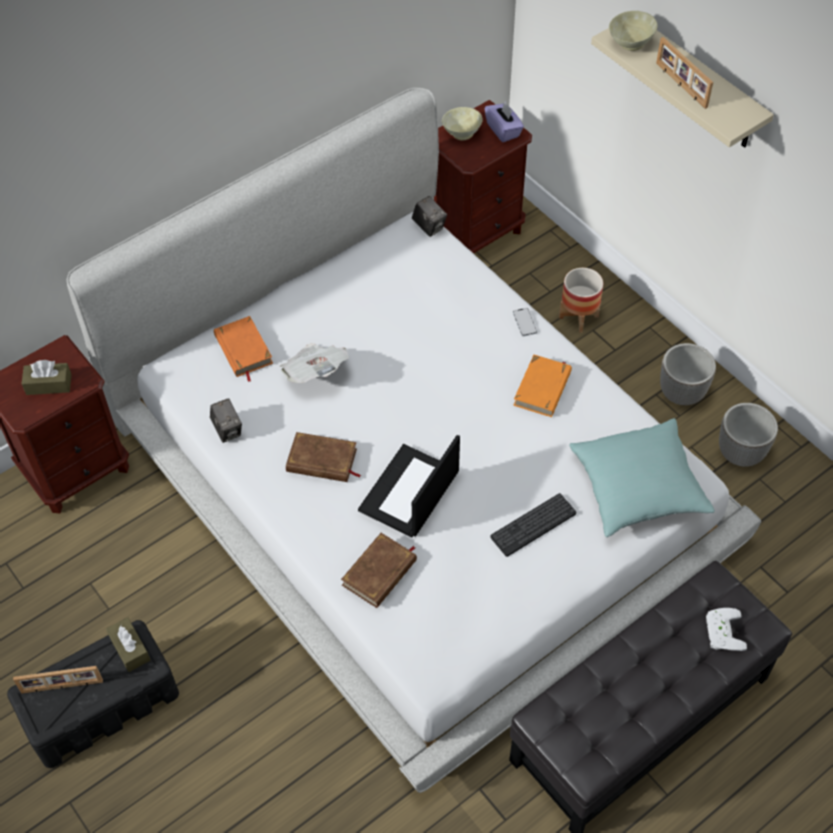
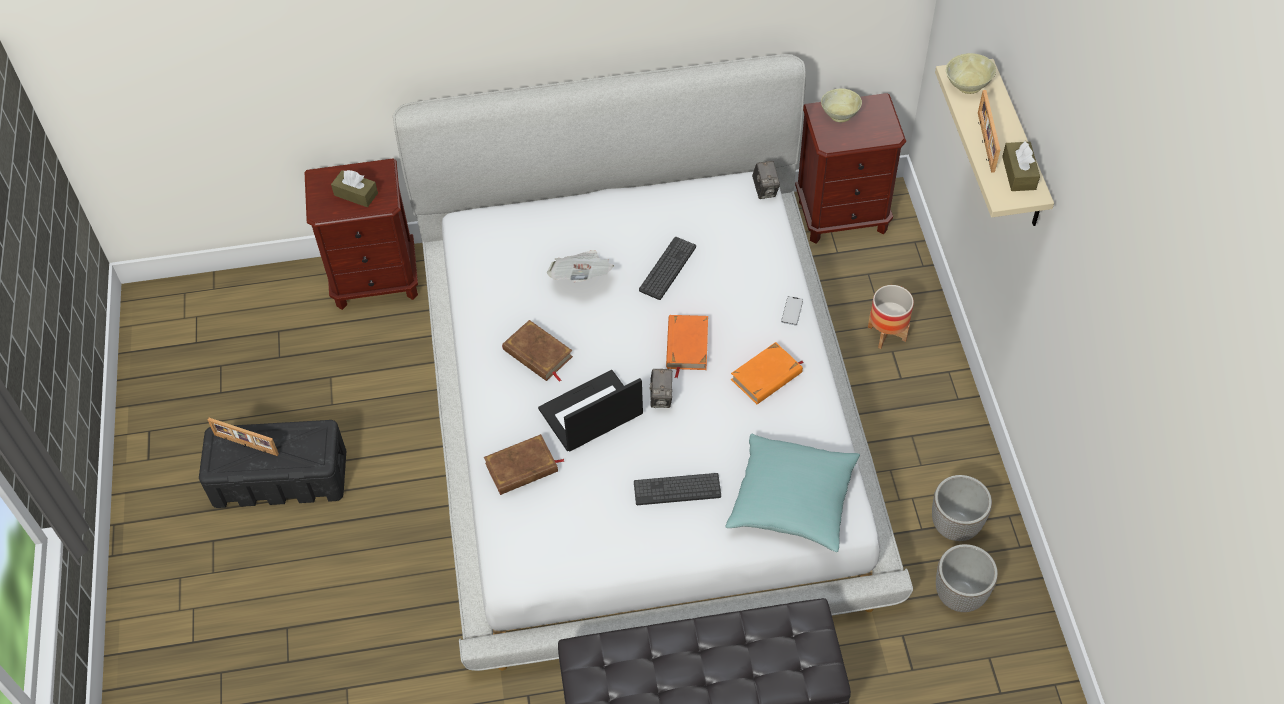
camera: 30 degrees right, 0 degrees up
brown tissue box [106,617,150,672] -> brown tissue box moved to [1002,141,1040,191]
camera [210,398,242,443] -> camera moved to [650,369,672,408]
orange book [214,316,273,382] -> orange book moved to [666,315,708,378]
purple tissue box [484,101,524,142] -> none
planter [660,343,716,405] -> planter moved to [936,544,998,612]
white game controller [706,608,747,651] -> none
none -> keyboard [639,237,696,300]

